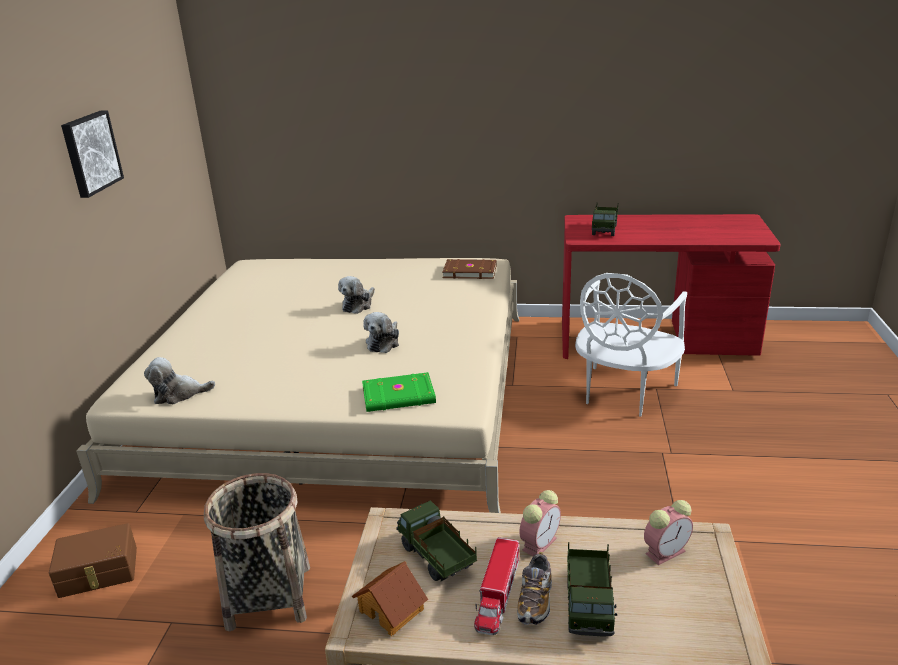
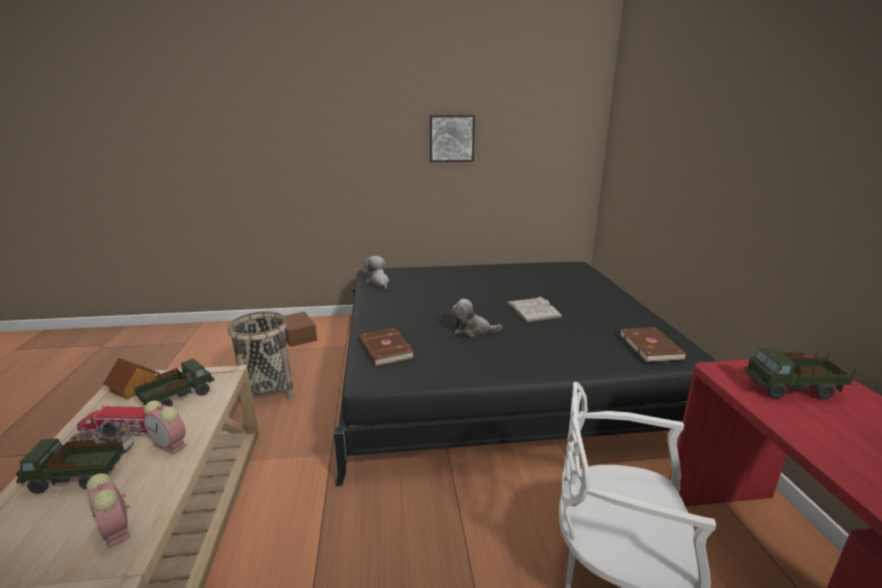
camera: 75 degrees right, 5 degrees down
beige bed [76,258,519,513] -> black bed [333,262,716,486]
plush toy [338,276,375,314] -> white book [506,296,563,322]
green book [362,372,436,412] -> brown book [359,328,414,366]

